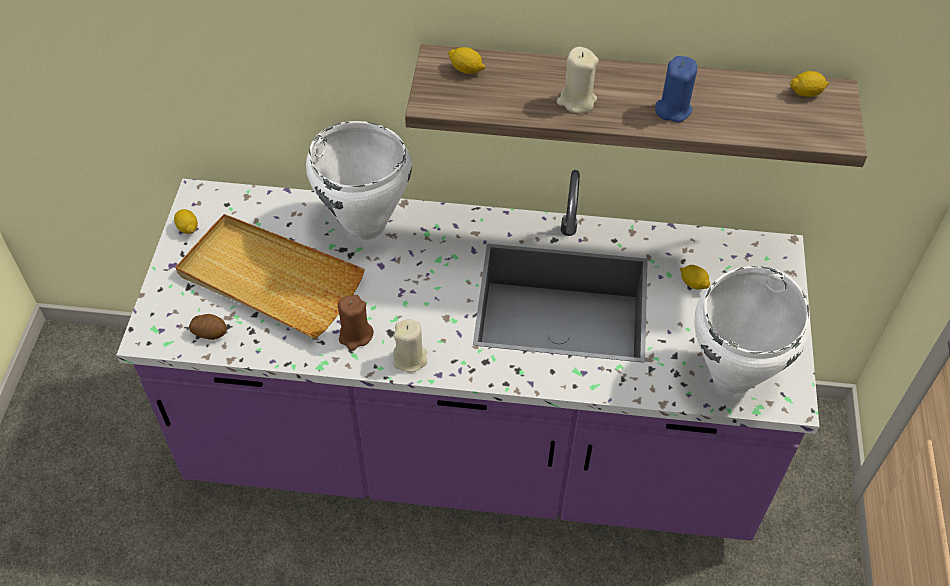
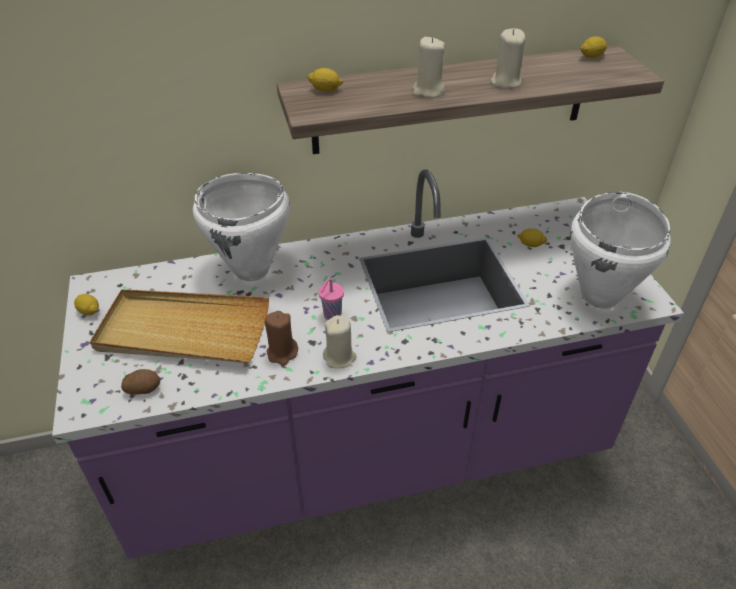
camera: 20 degrees left, 10 degrees down
blue candle [655,56,697,122] -> beige candle [491,28,526,89]
none -> pink cup [319,278,344,320]

